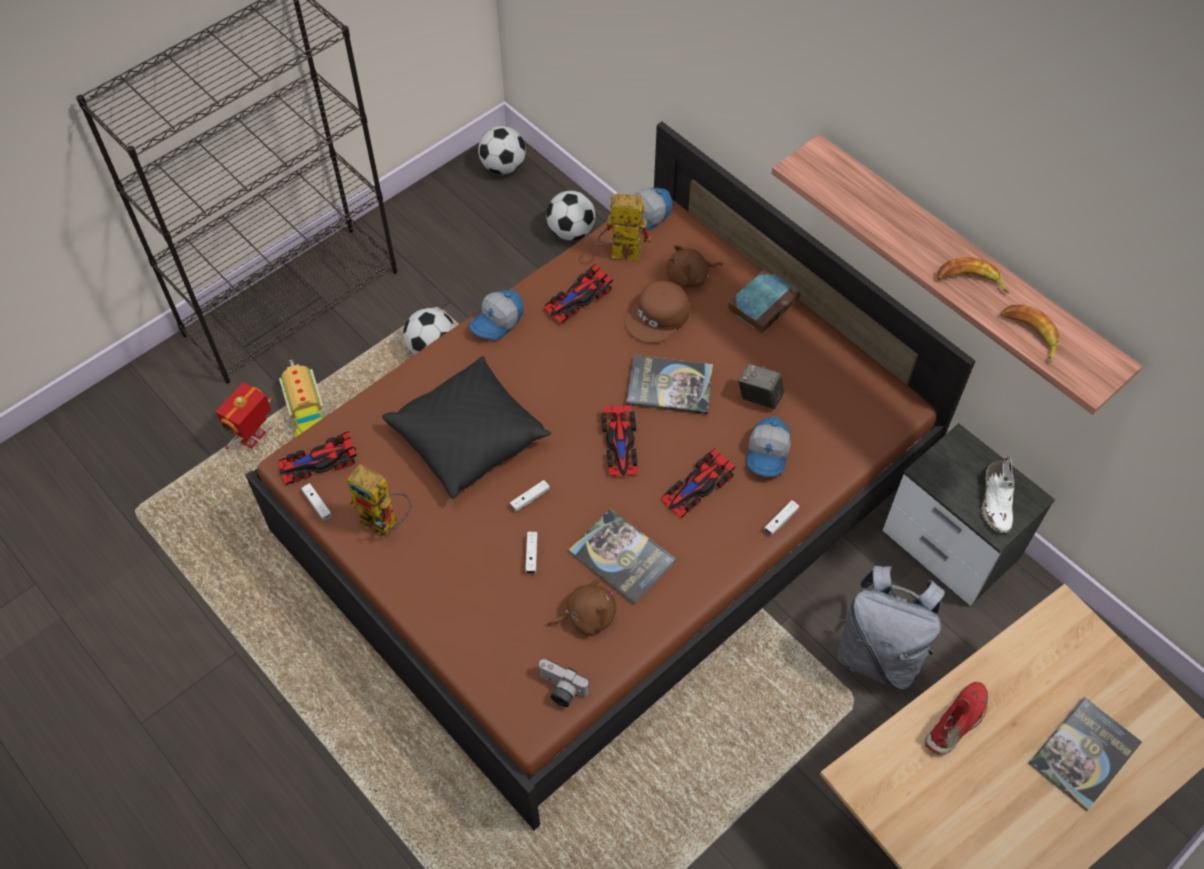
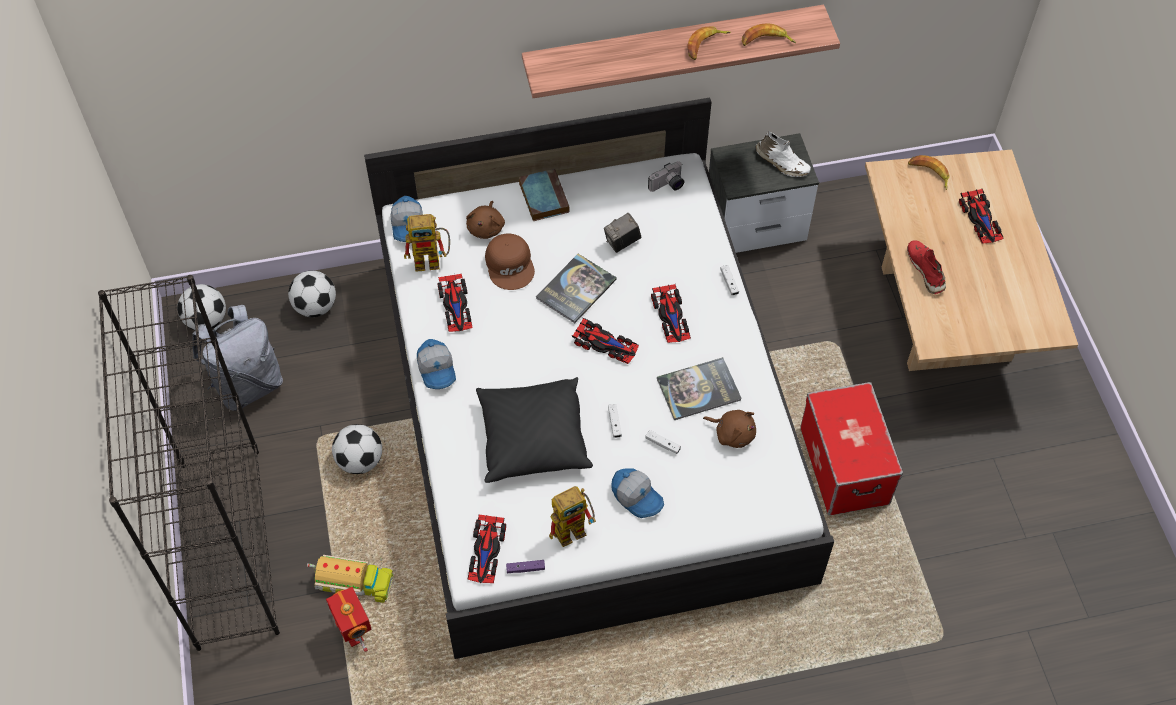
camera: 60 degrees left, 0 degrees up
brown bed [245,121,975,830] -> white bed [364,98,834,659]
white game controller [301,483,332,521] -> purple game controller [506,560,545,574]
camera [539,659,589,707] -> camera moved to [648,161,685,192]
brown plush toy [548,579,616,636] -> brown plush toy turned 105 degrees clockwise [703,410,756,448]
toy robot [596,193,651,261] -> toy robot turned 135 degrees counterclockwise [404,214,450,272]
cap [746,417,791,477] -> cap moved to [611,468,664,518]
grey backpack [837,565,945,689] -> grey backpack moved to [192,305,283,411]
book [1029,697,1142,811] -> toy car [959,189,1003,244]
none -> storage box [800,382,903,516]
none -> banana [908,155,950,190]

